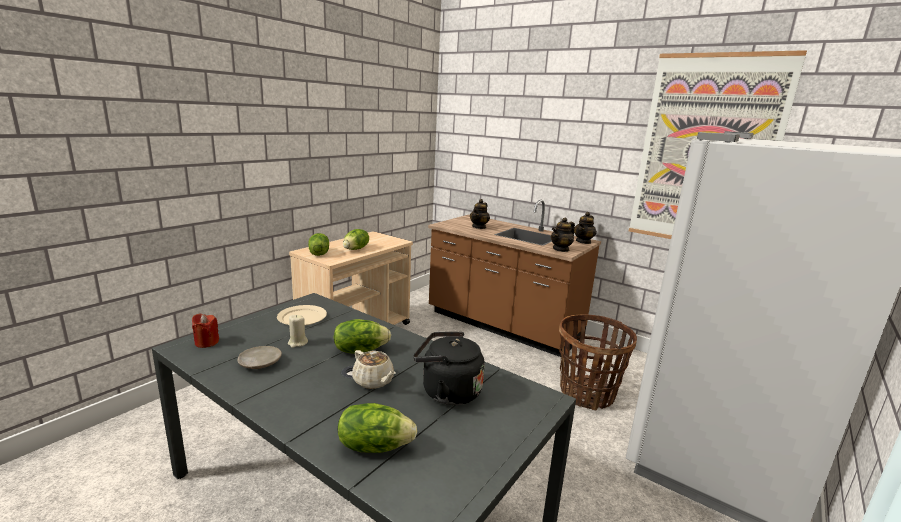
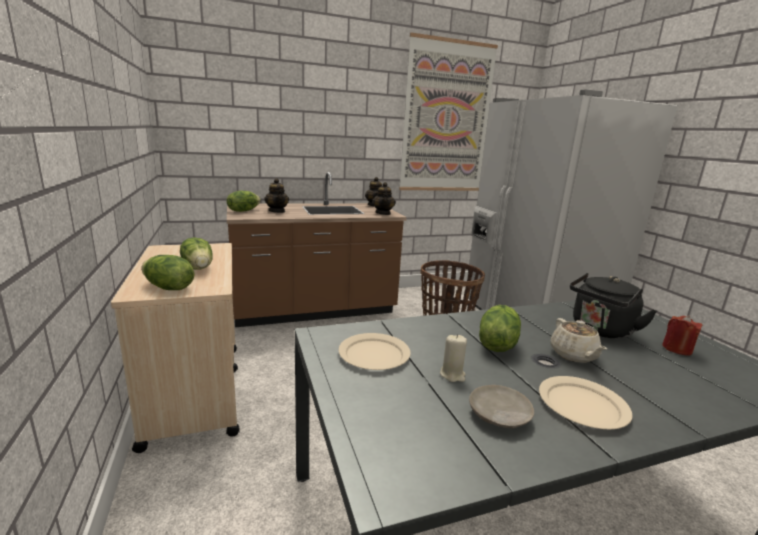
camera: 55 degrees left, 0 degrees up
red candle [192,313,219,348] -> red candle moved to [662,315,703,356]
lettuce [338,403,417,453] -> lettuce moved to [227,191,261,212]
beige teapot [352,350,395,389] -> beige teapot turned 90 degrees clockwise [550,318,607,363]
none -> beige plate [539,376,632,429]

